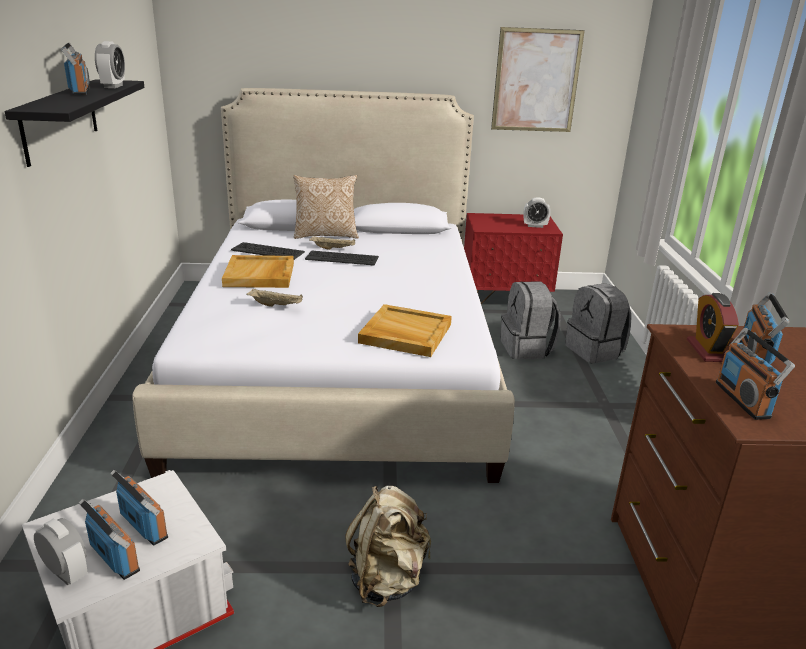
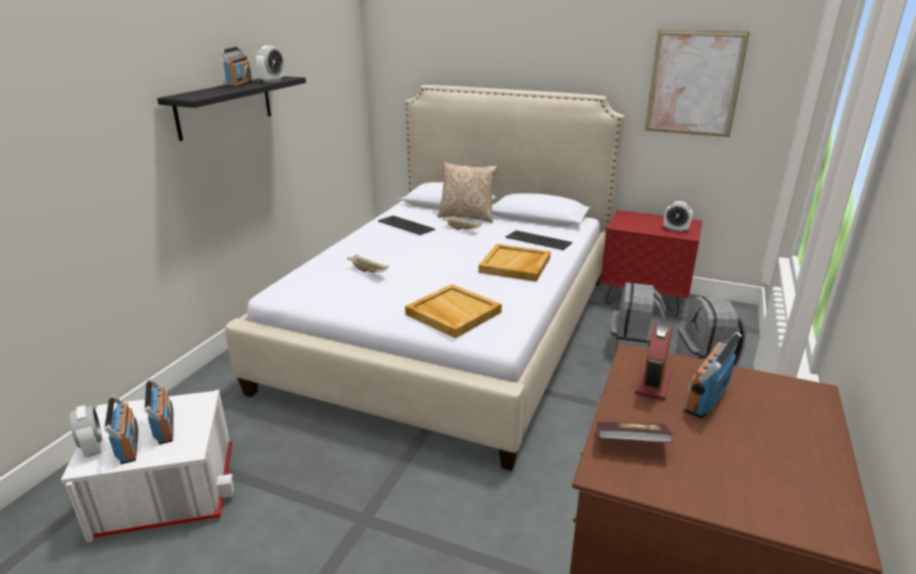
camera: 25 degrees right, 0 degrees up
beige tray [222,255,294,288] -> beige tray moved to [479,244,551,282]
keyboard [305,250,379,266] -> keyboard moved to [506,230,572,250]
beige backpack [345,486,431,607] -> none
radio [716,328,795,420] -> book [597,422,673,443]

